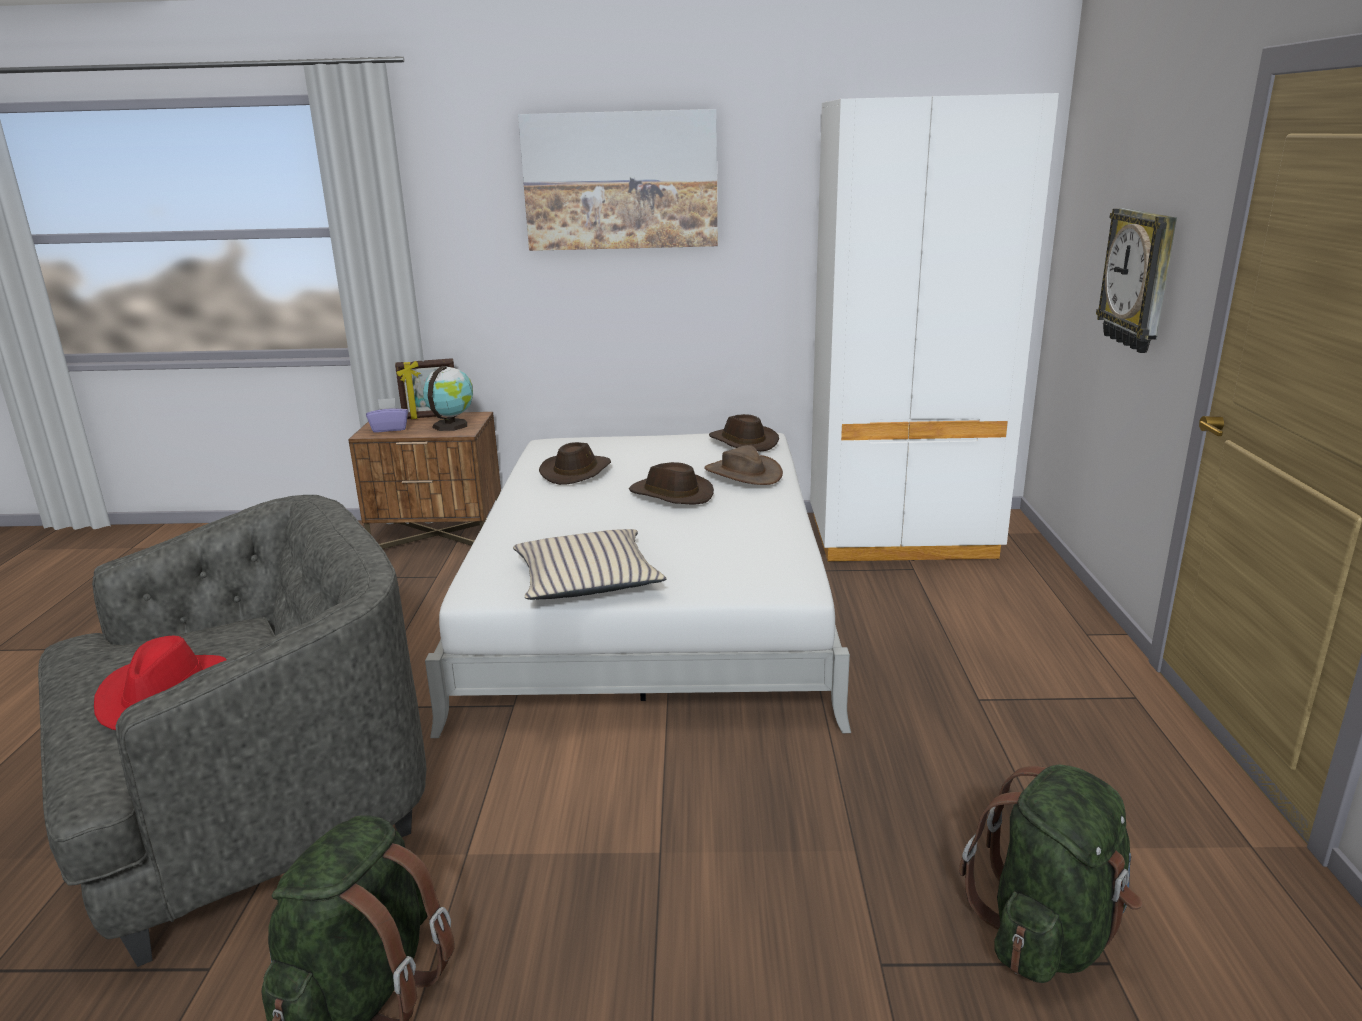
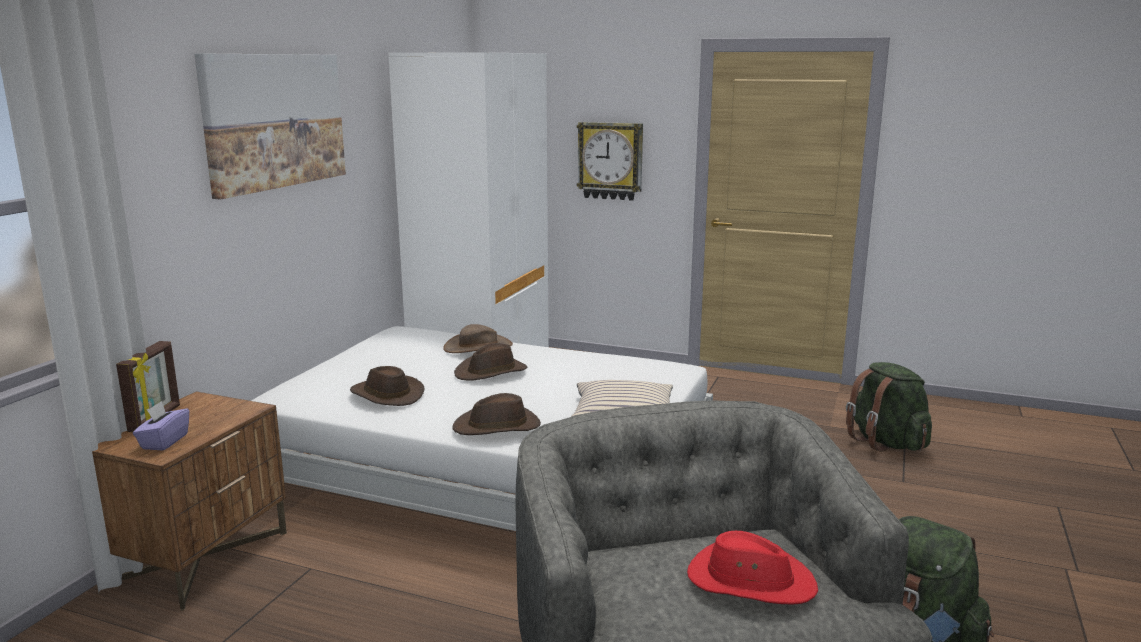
camera: 70 degrees left, 5 degrees down
globe [423,366,473,431] -> none
brown hat [709,414,779,451] -> brown hat moved to [452,393,541,435]

